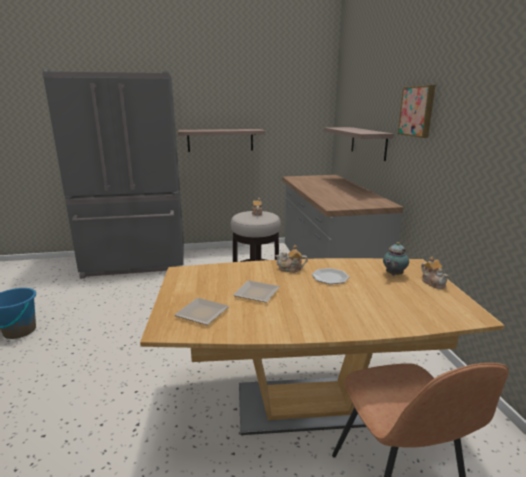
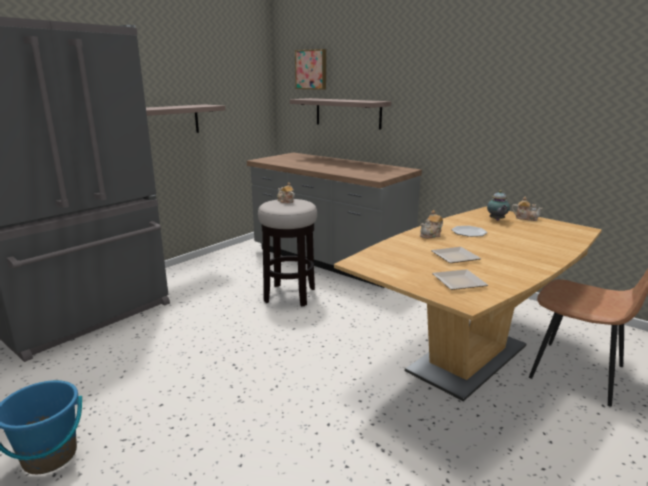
camera: 40 degrees left, 0 degrees up
picture [398,85,435,138] -> picture moved to [295,49,326,90]

